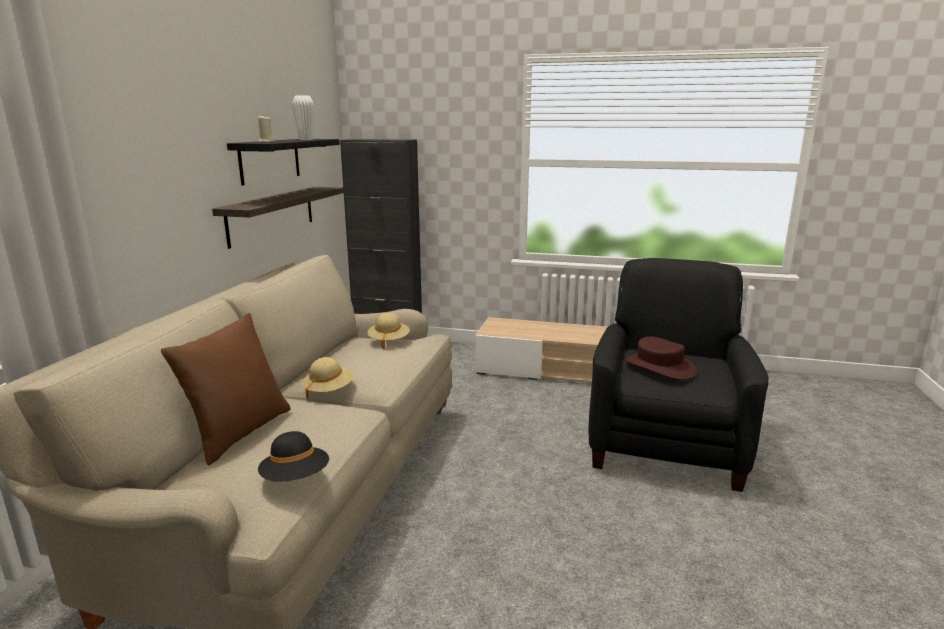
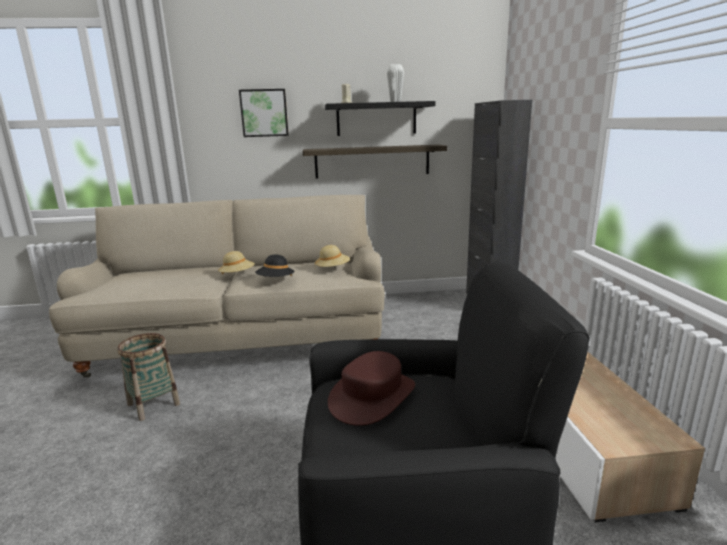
camera: 70 degrees right, 0 degrees up
brown pillow [161,313,291,466] -> none
black hat [258,431,329,482] -> black hat moved to [255,255,295,277]
none -> basket [117,333,180,421]
none -> picture [239,89,289,137]

